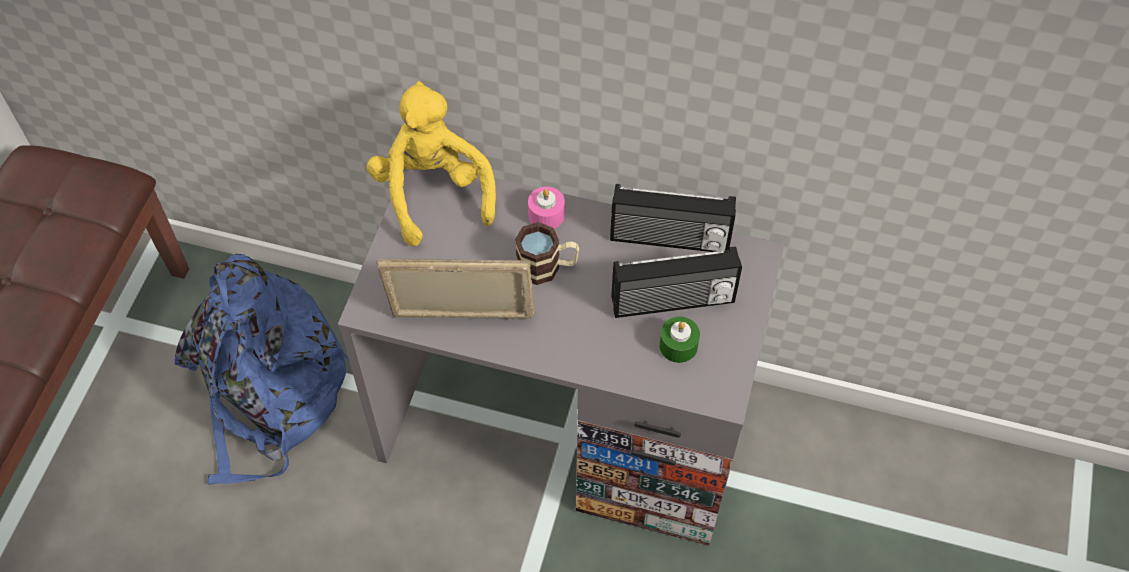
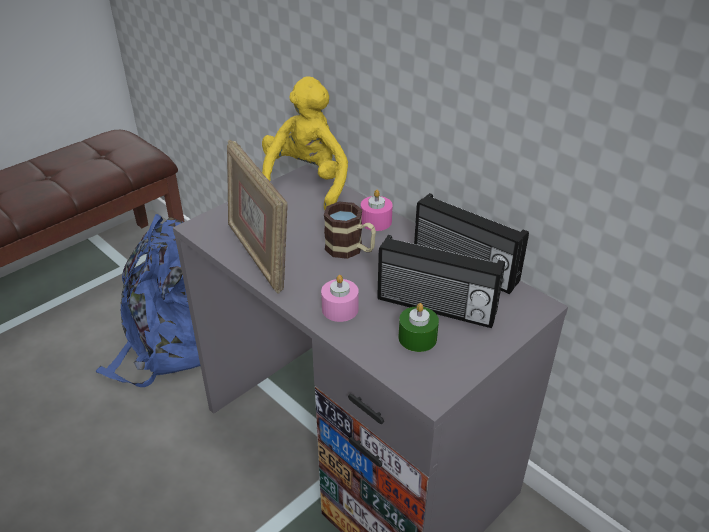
camera: 30 degrees right, 20 degrees down
picture frame [376,259,535,319] -> picture frame turned 150 degrees counterclockwise [227,140,287,294]
none -> pink candle [321,275,359,322]

